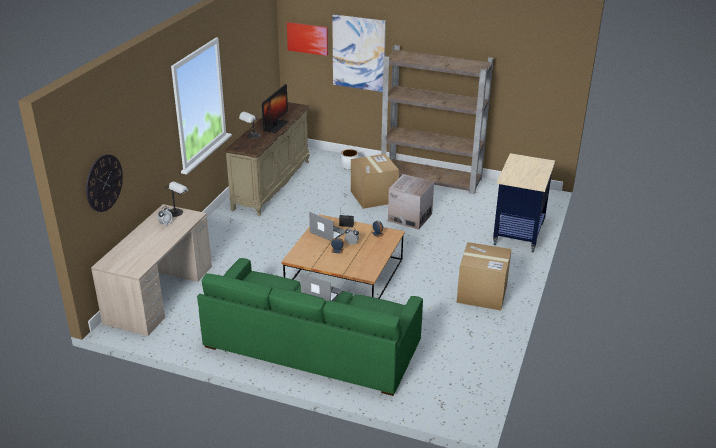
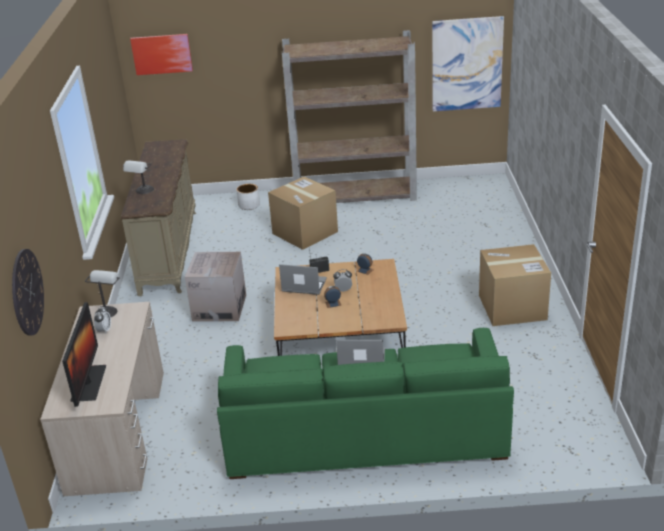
camera: 20 degrees left, 0 degrees up
monitor [262,84,288,133] -> monitor moved to [62,302,106,407]
picture [332,14,386,92] -> picture moved to [432,16,504,111]
cardboard box [388,174,434,230] -> cardboard box moved to [185,252,246,321]
blue cart [493,153,555,252] -> none

